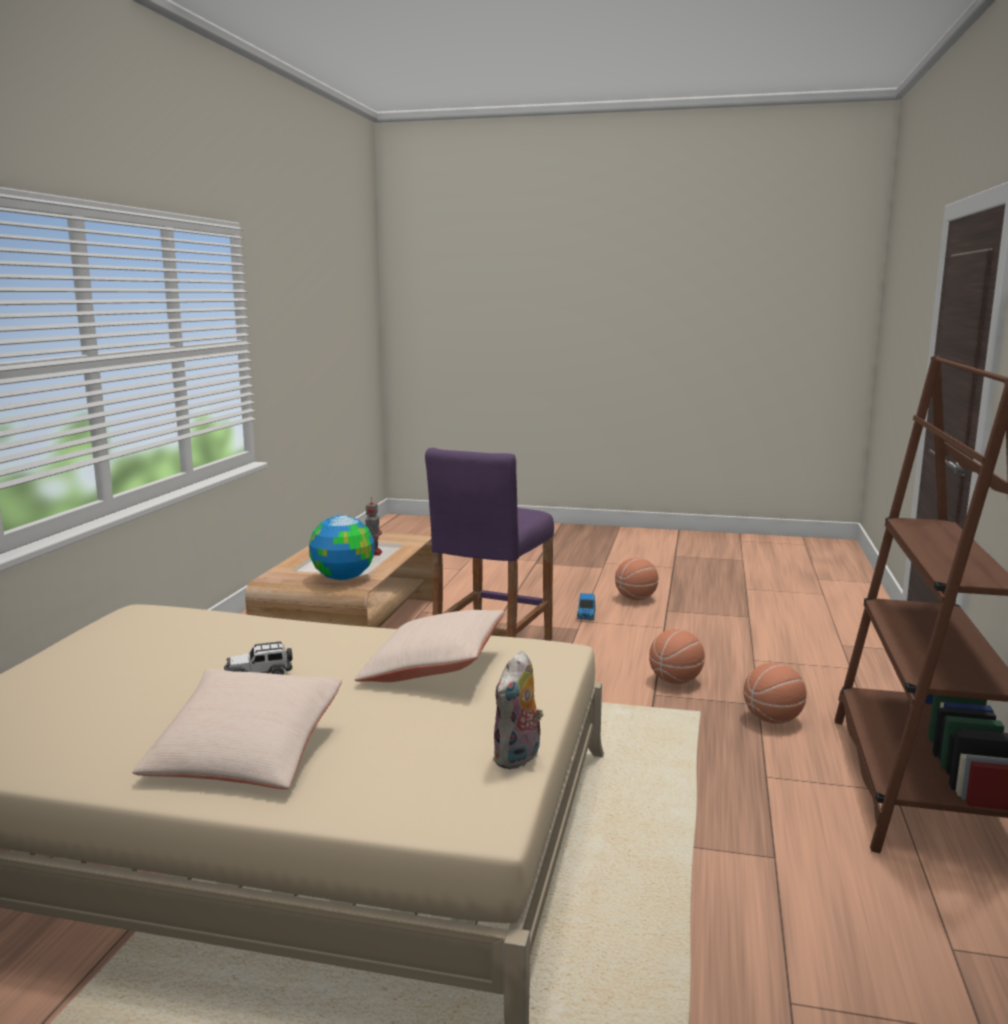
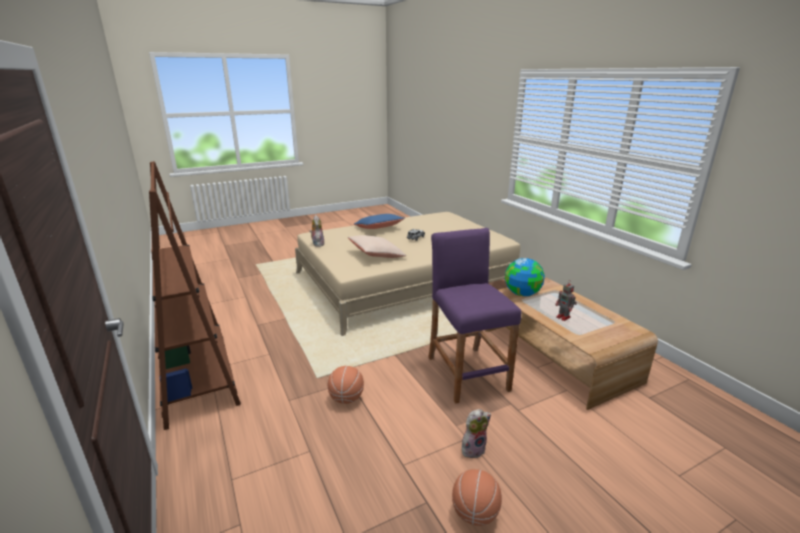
camera: 140 degrees right, 10 degrees up
beige pillow [133,669,342,789] -> blue pillow [354,214,405,229]
toy car [577,593,596,620] -> plush toy [462,409,491,458]
basketball [744,663,807,724] -> none

